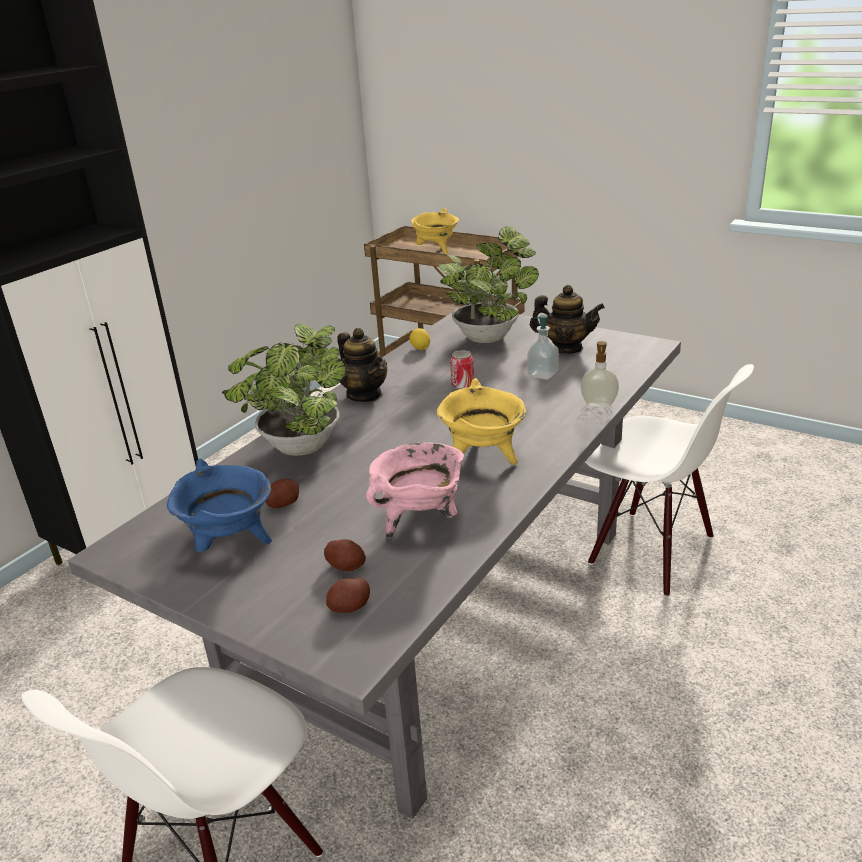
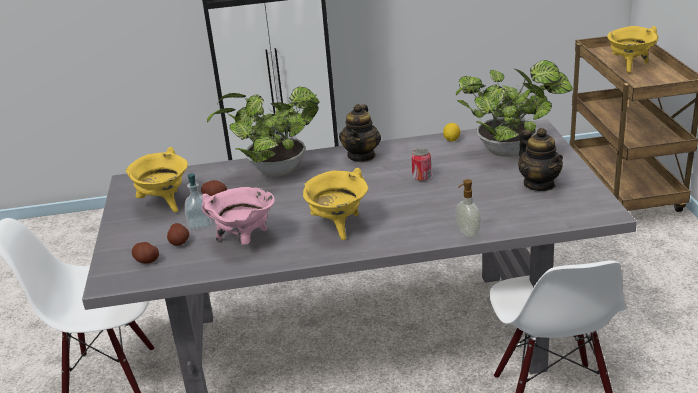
camera: 50 degrees right, 0 degrees up
blue cooking pot [167,458,272,552] -> yellow cooking pot [125,147,188,212]
soap dispenser [527,315,559,380] -> soap dispenser moved to [185,173,212,229]

